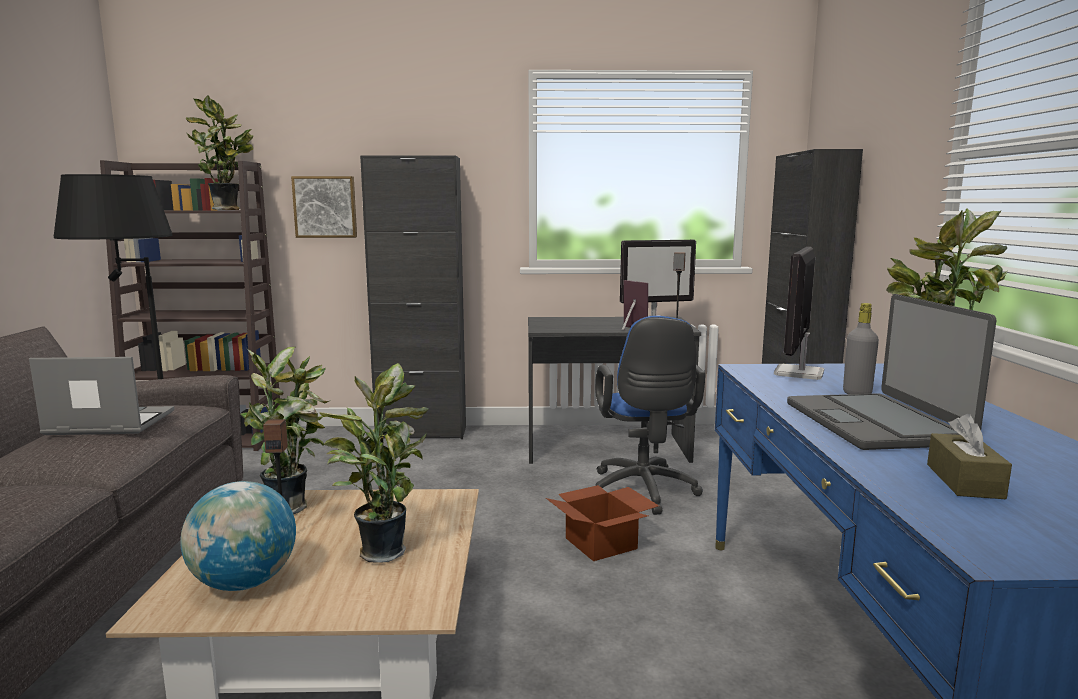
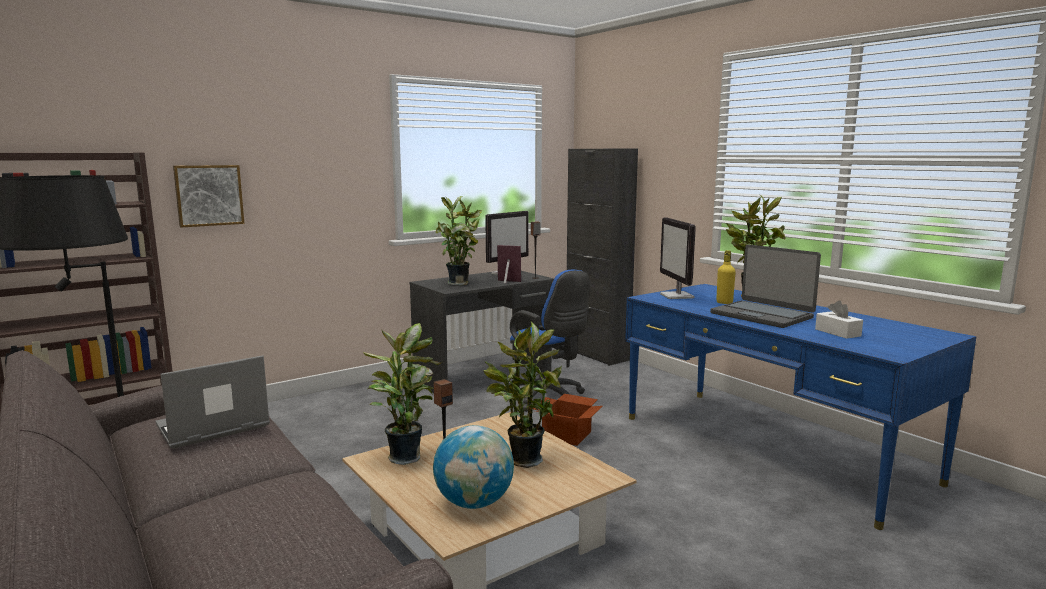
camera: 35 degrees left, 0 degrees up
potted plant [186,95,254,210] -> potted plant moved to [436,196,482,286]
black cabinet [360,155,466,439] -> none
grey bottle [843,303,879,394] -> yellow bottle [716,250,736,304]
brown tissue box [927,414,1012,499] -> white tissue box [815,300,863,339]

